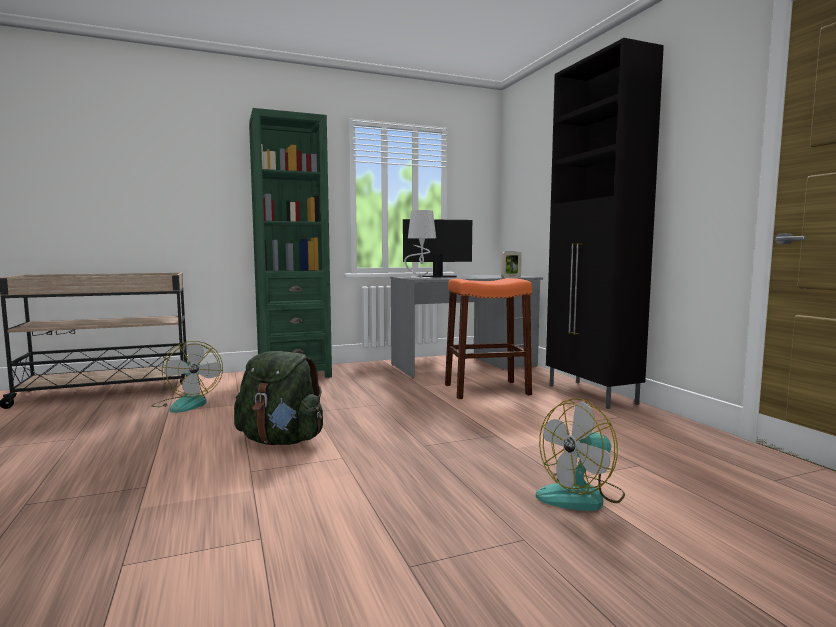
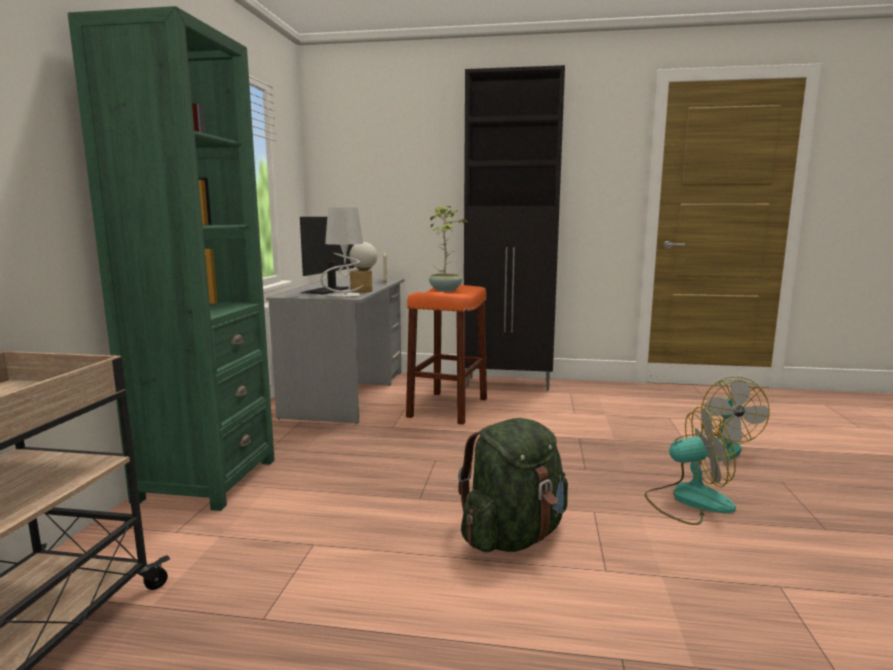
camera: 60 degrees left, 5 degrees up
fan [151,341,223,413] -> fan moved to [645,407,736,525]
none -> table lamp [349,242,377,293]
none -> potted plant [429,206,469,292]

